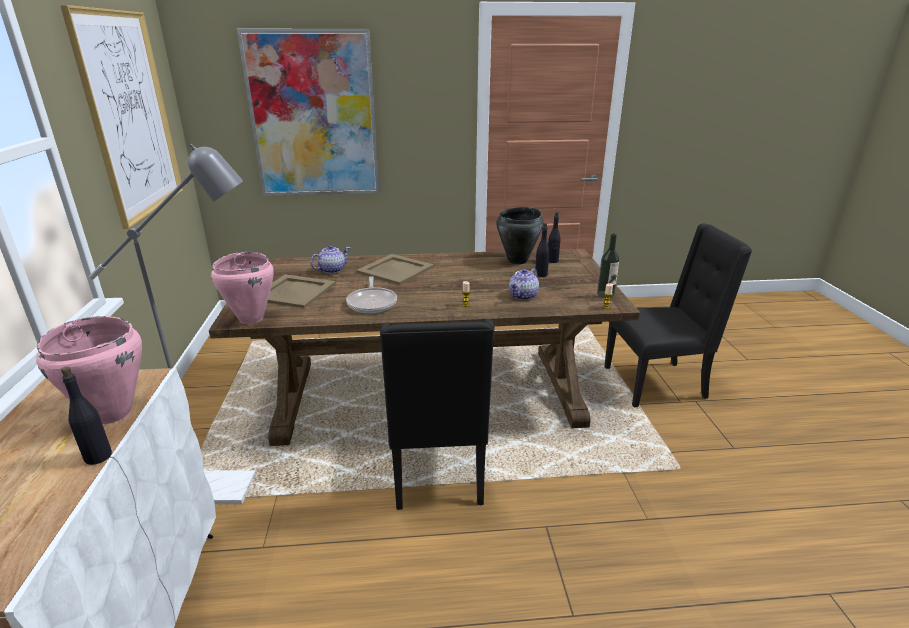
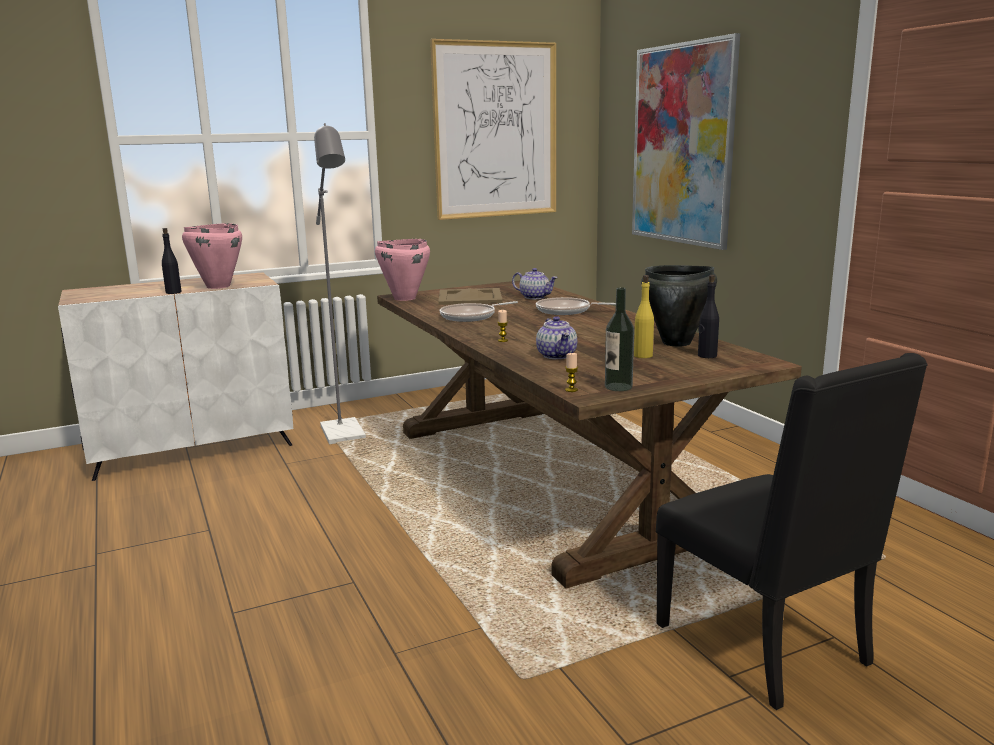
camera: 70 degrees right, 10 degrees down
beige tray [356,254,434,285] -> frying pan [536,297,616,315]
black chair [380,319,495,510] -> none
teapot [509,268,539,300] -> teapot turned 120 degrees counterclockwise [536,316,577,359]
black bottle [535,223,549,277] -> yellow bottle [634,275,654,358]

